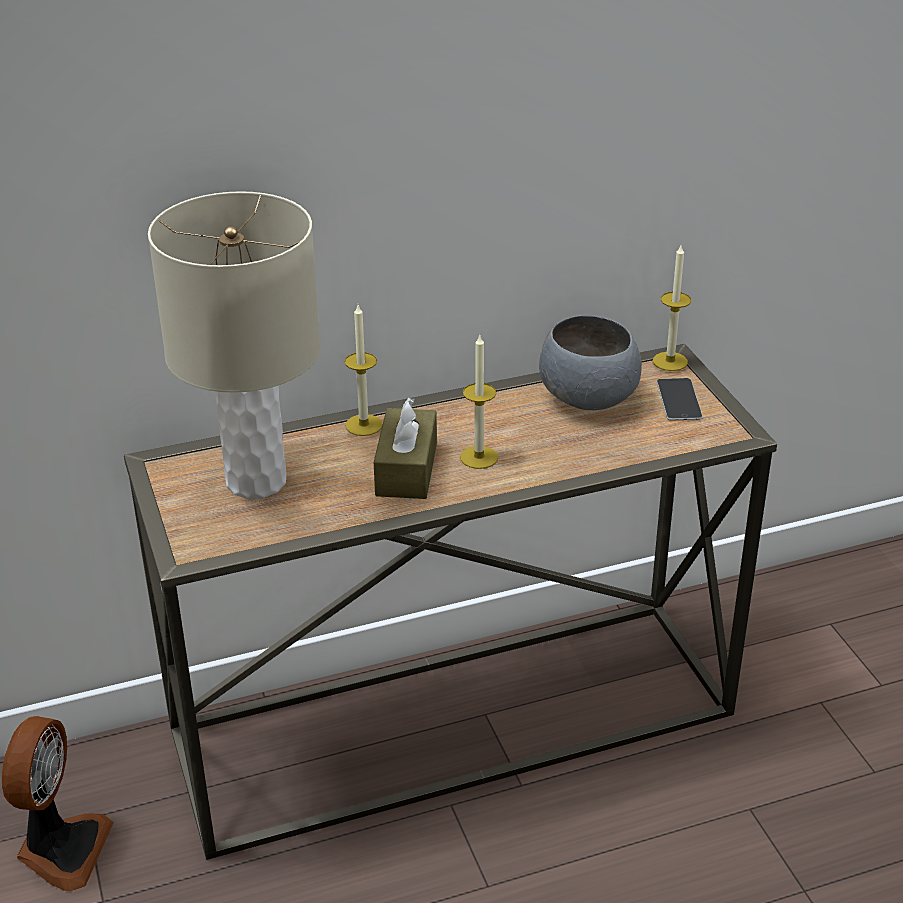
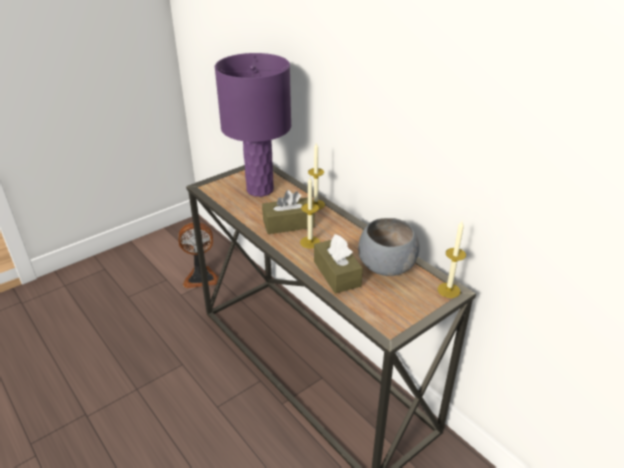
camera: 70 degrees right, 0 degrees up
beige table lamp [148,191,320,499] -> purple table lamp [215,53,291,197]
phone [657,378,703,420] -> none
none -> brown tissue box [314,234,363,294]

